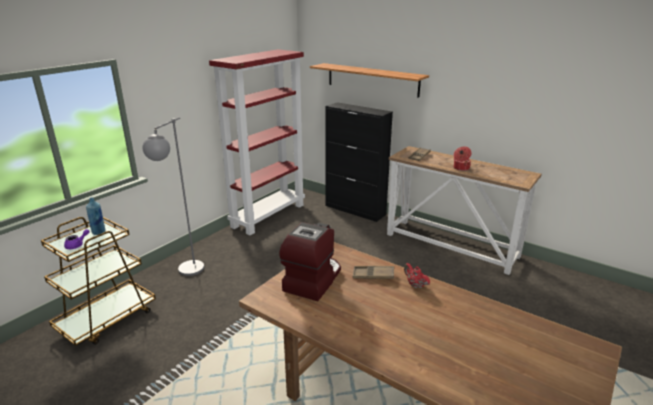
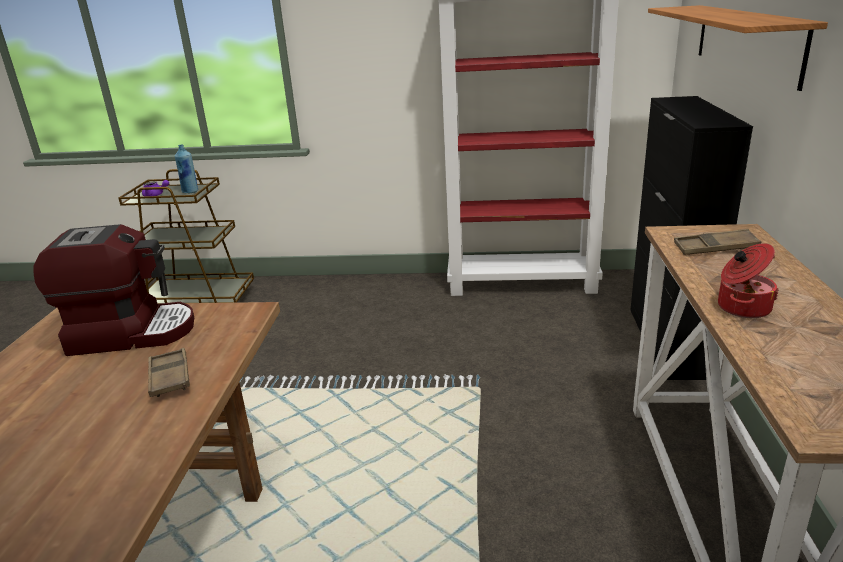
camera: 60 degrees right, 0 degrees up
grey floor lamp [142,117,204,276] -> none
red teapot [404,263,430,288] -> none

